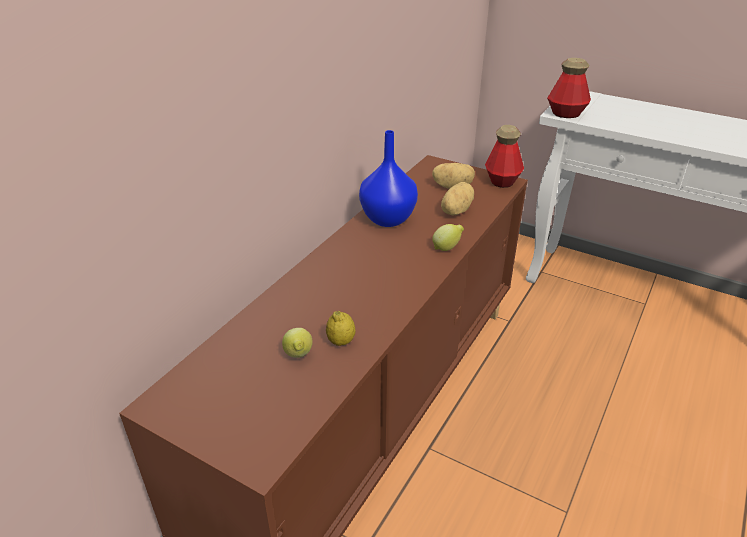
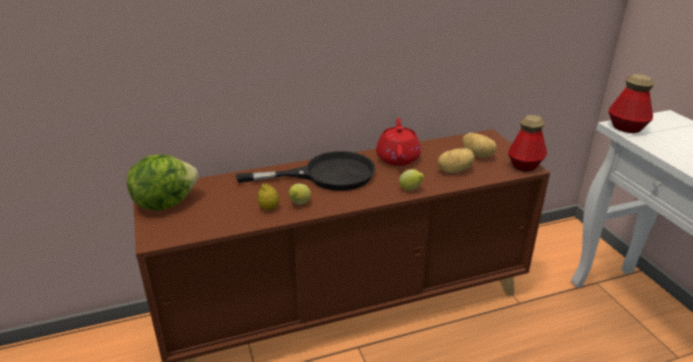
camera: 40 degrees right, 5 degrees down
lemon [282,328,313,358] -> lemon moved to [289,184,311,204]
blue vase [359,130,418,227] -> red teapot [376,118,421,166]
none -> lettuce [127,155,199,210]
none -> black frying pan [236,151,375,191]

